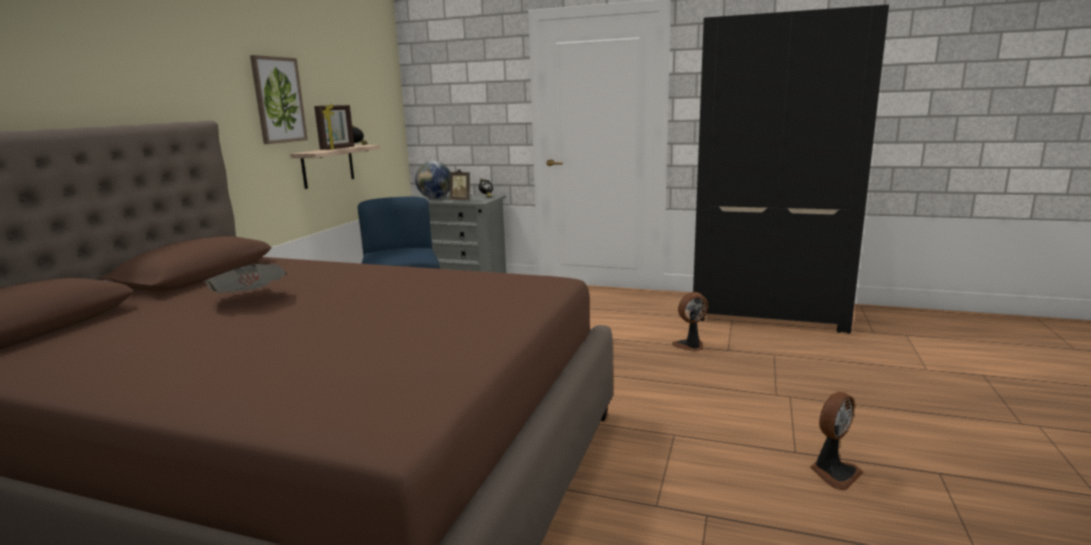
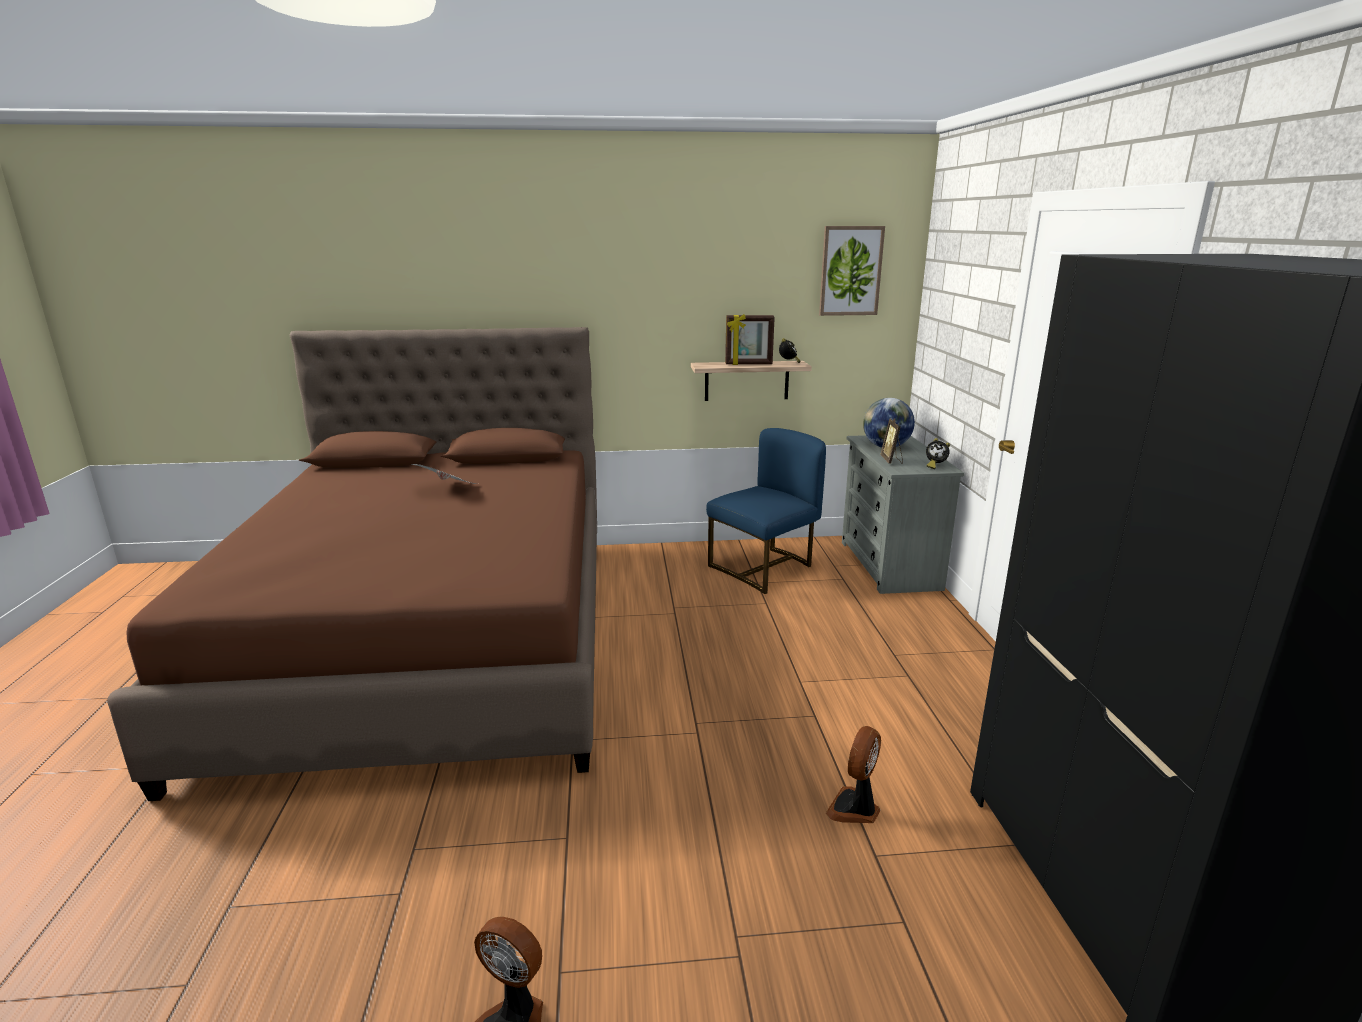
camera: 65 degrees right, 5 degrees up
picture [250,55,308,144] -> picture moved to [819,226,885,316]
fan [672,292,708,351] -> fan turned 105 degrees counterclockwise [826,726,881,823]

